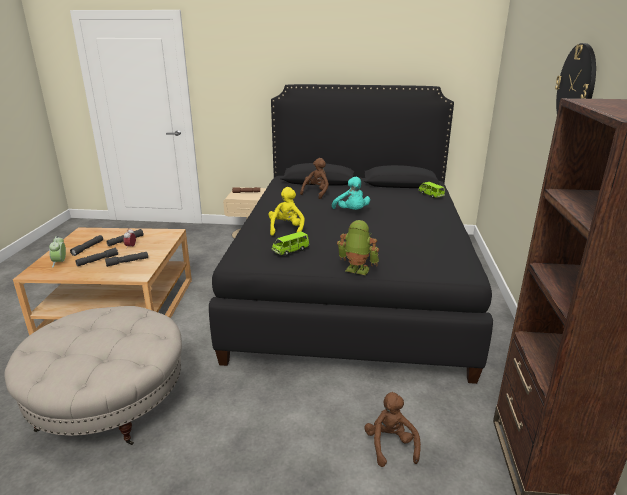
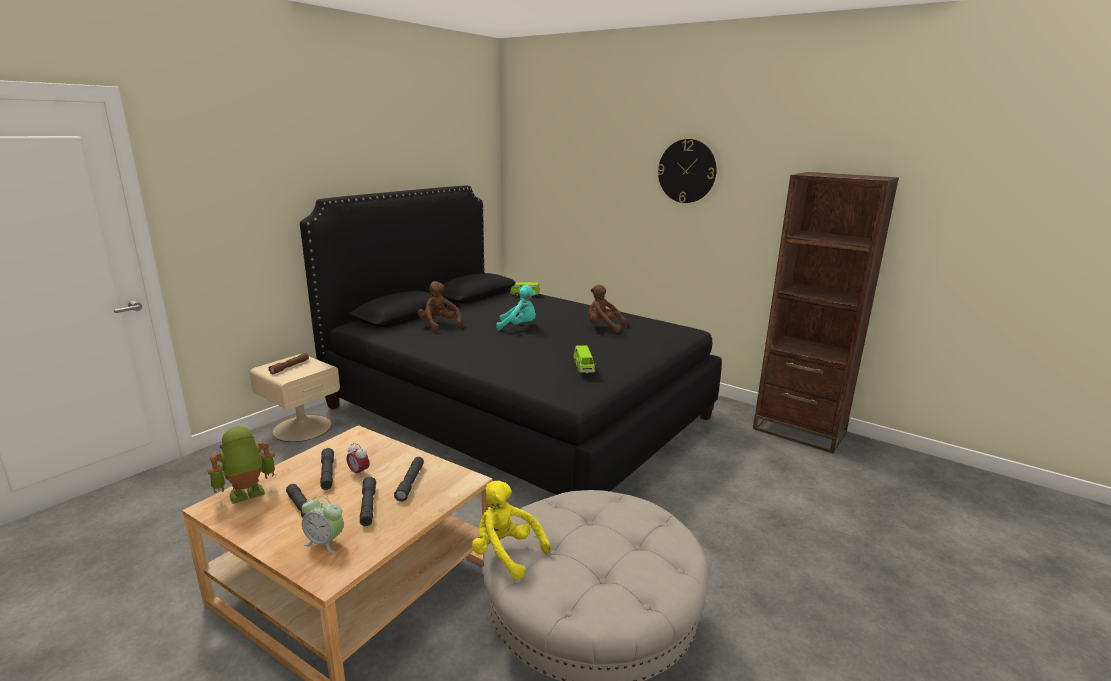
camera: 60 degrees left, 5 degrees down
yellow plush toy [269,187,305,236] -> yellow plush toy moved to [472,480,551,580]
toy robot [337,220,379,275] -> toy robot moved to [207,426,275,504]
brown plush toy [364,392,421,467] -> brown plush toy moved to [588,285,628,333]

